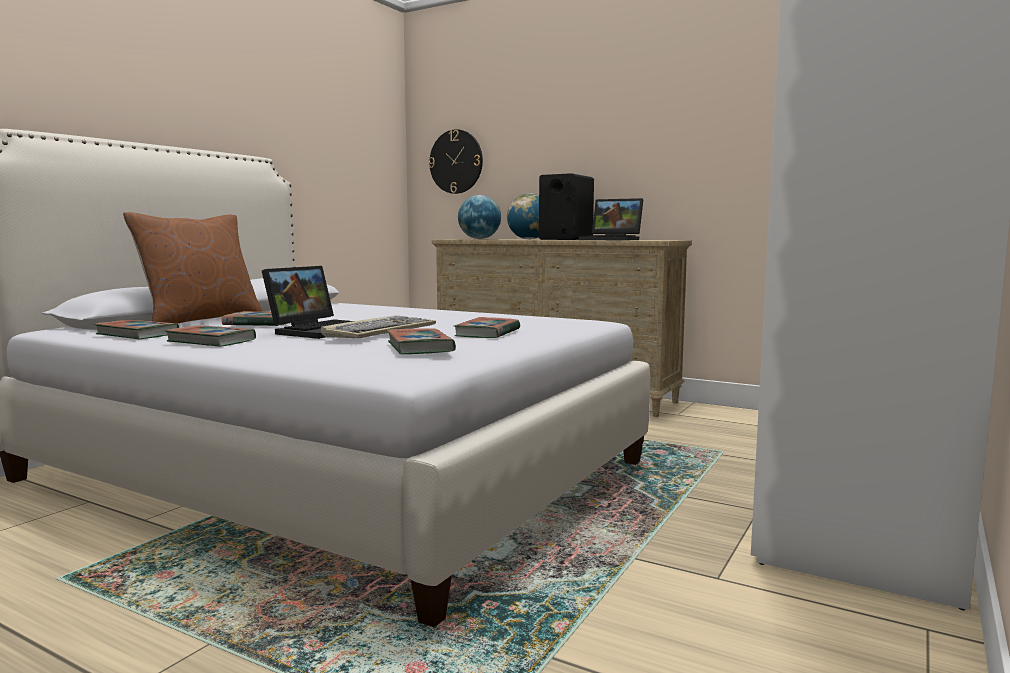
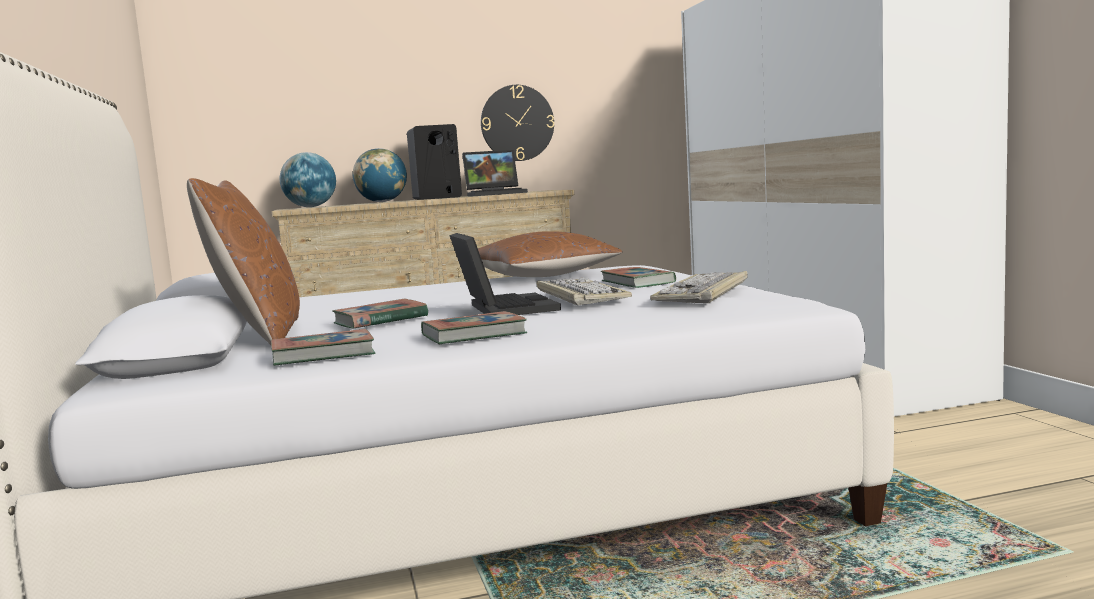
camera: 45 degrees left, 0 degrees up
book [387,328,456,354] -> keyboard [650,271,747,303]
wall clock [429,129,483,194] -> wall clock moved to [481,85,554,161]
none -> brown pillow [478,231,622,277]

